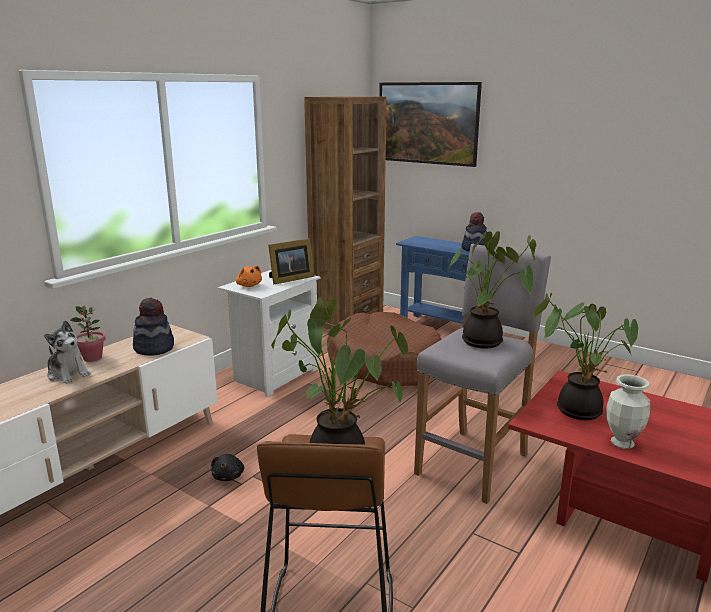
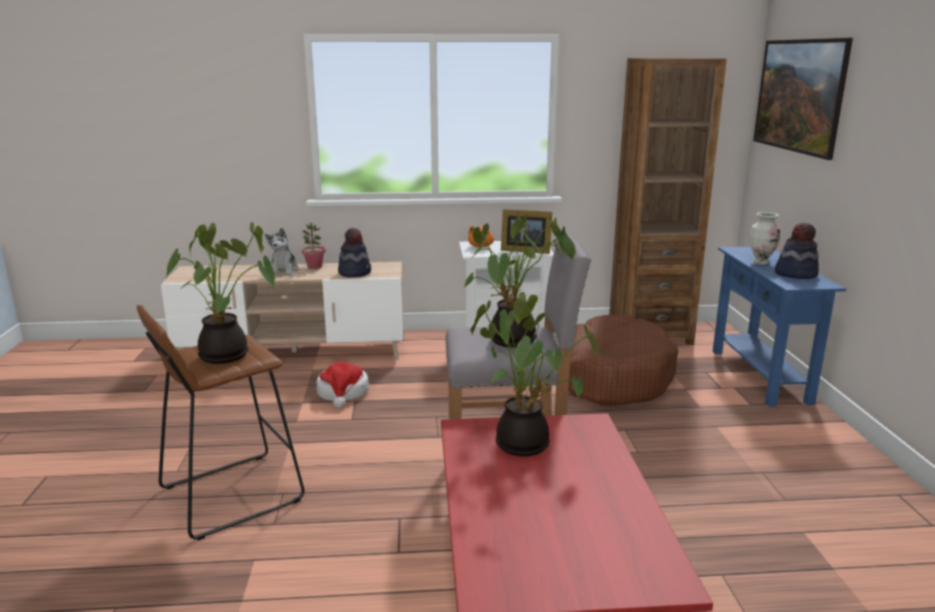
camera: 50 degrees right, 0 degrees up
black plush toy [211,454,244,481] -> hat [316,362,369,408]
vase [606,375,651,449] -> vase moved to [750,212,780,265]

